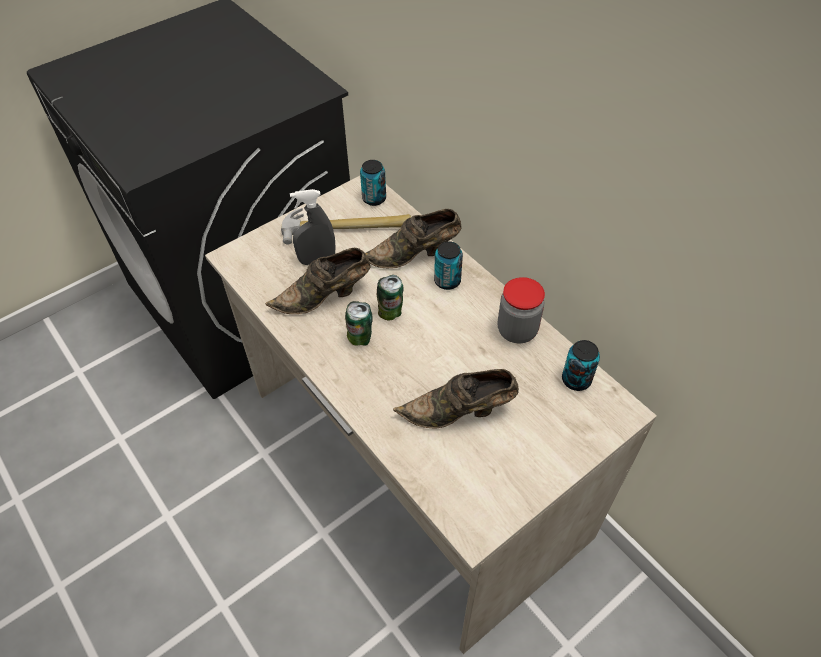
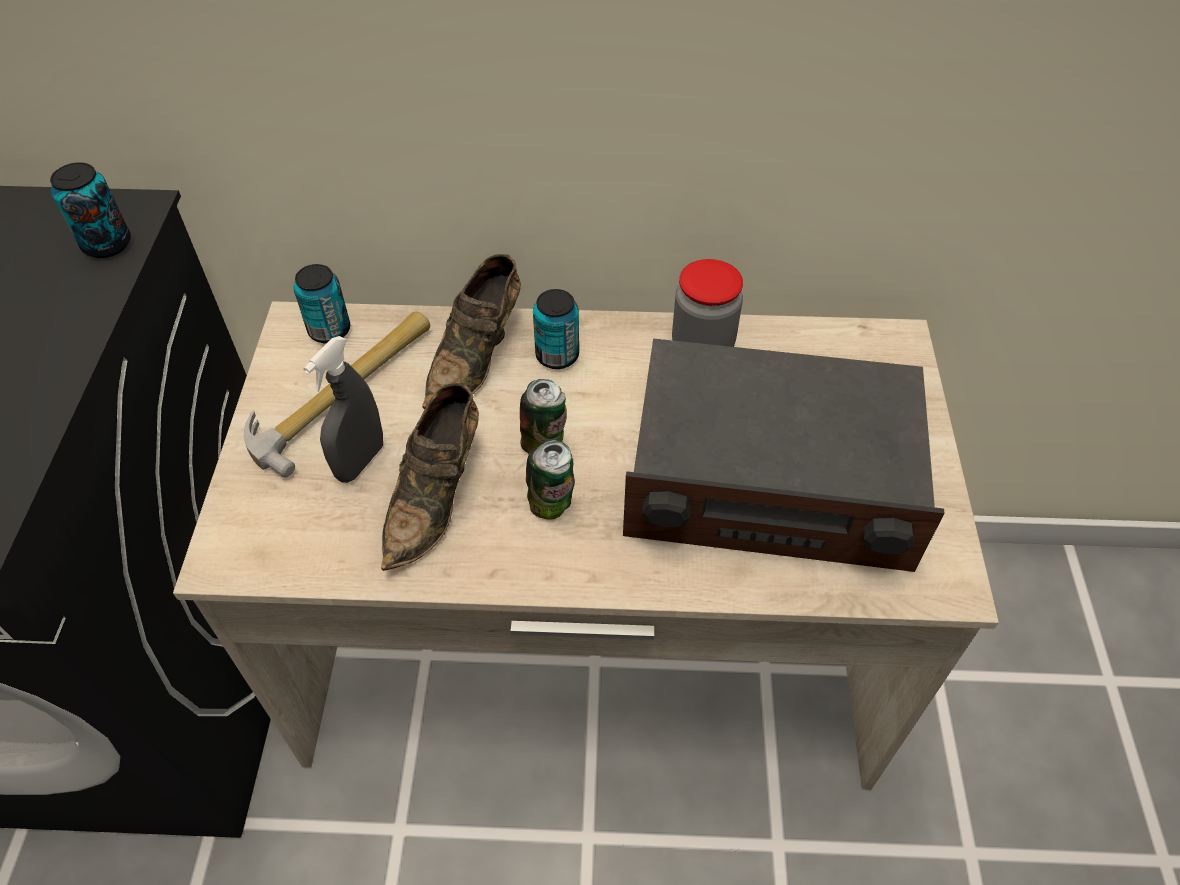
camera: 50 degrees left, 0 degrees up
brown shoe [393,369,519,429] -> radio [623,339,944,572]
can [562,340,600,391] -> can moved to [50,162,131,258]

